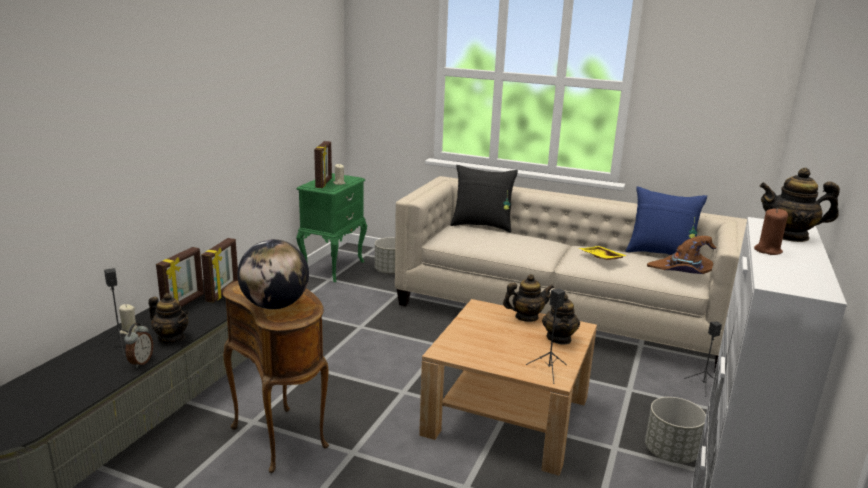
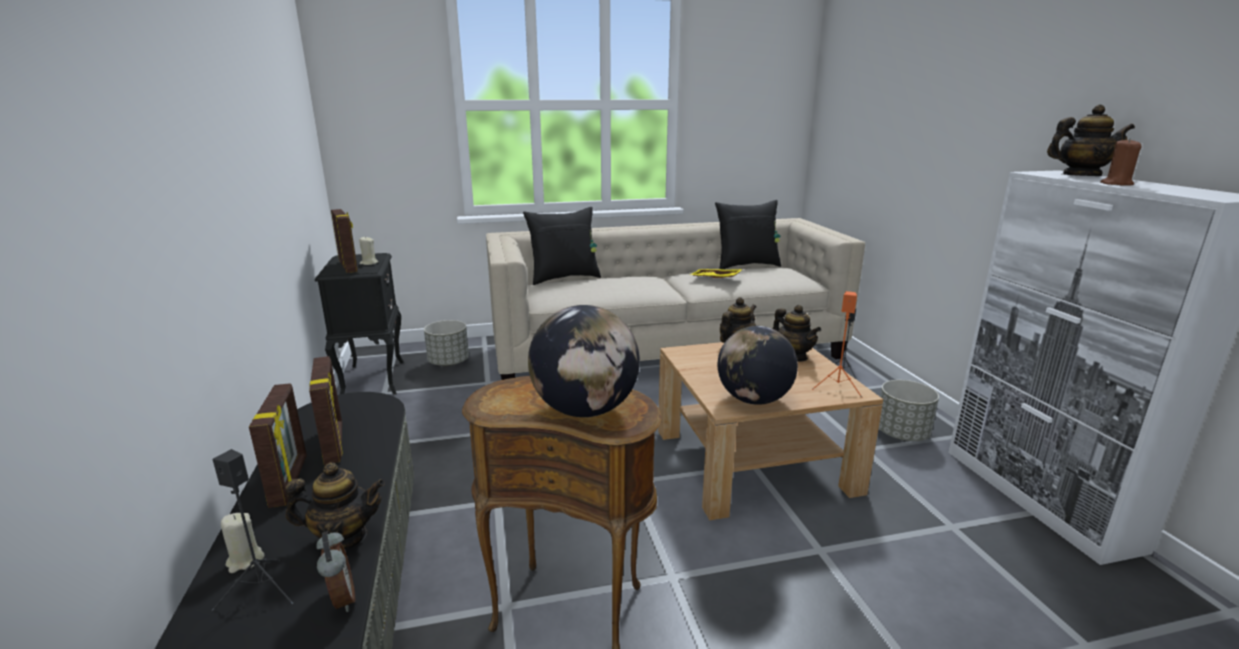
camera: 35 degrees left, 0 degrees up
green nightstand [296,173,367,282] -> black nightstand [315,253,404,394]
black speaker [526,289,567,384] -> orange speaker [812,291,862,398]
blue pillow [626,186,707,255] -> black pillow [715,200,781,270]
brown hat [647,236,716,274] -> none
teapot [759,168,840,242] -> teapot turned 150 degrees counterclockwise [1047,105,1135,176]
none -> globe [718,326,798,405]

